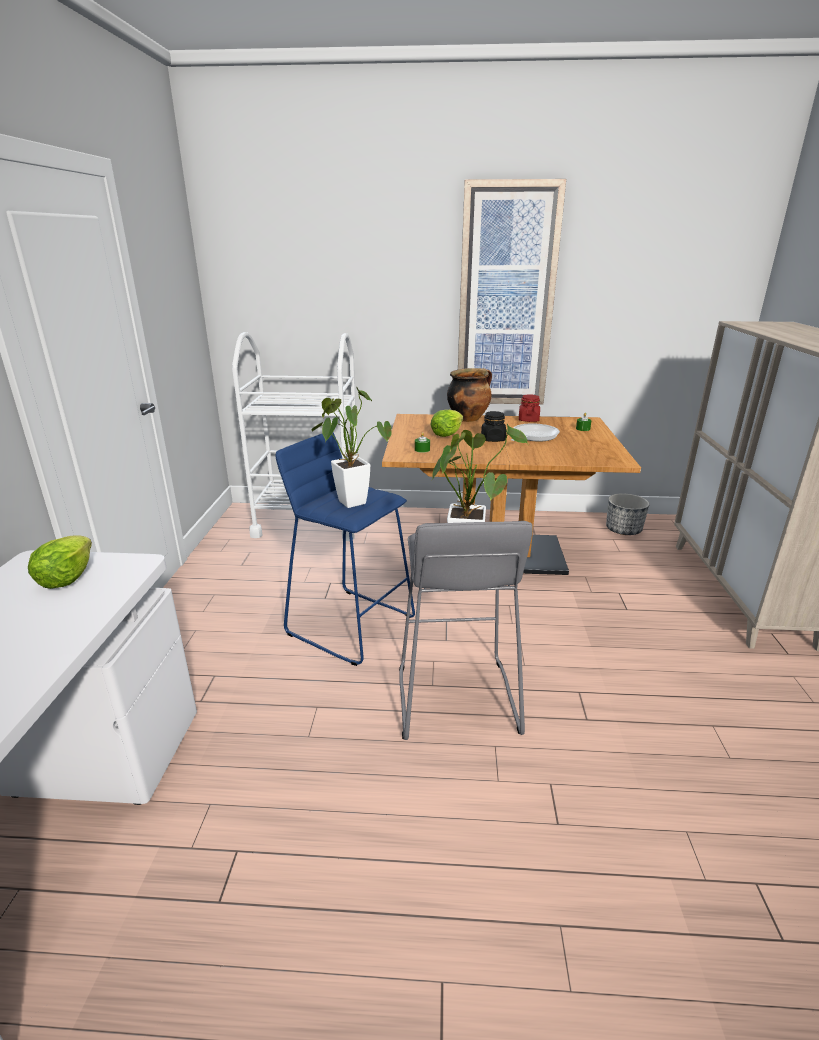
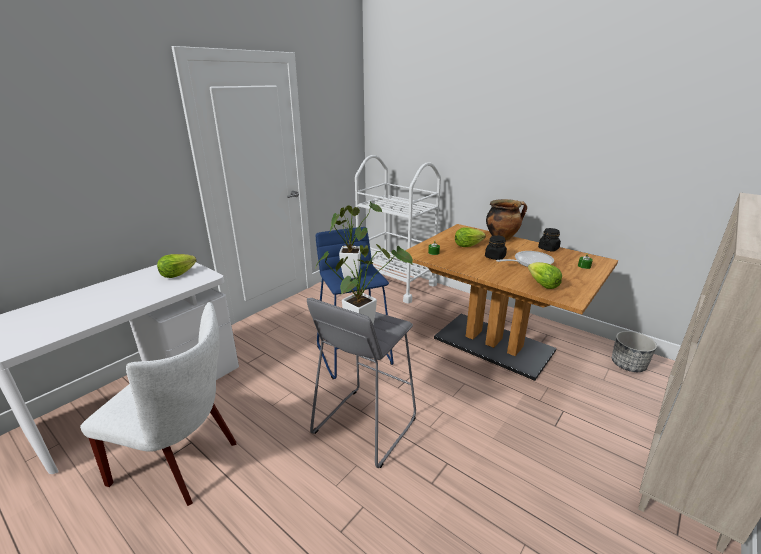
camera: 35 degrees right, 0 degrees up
picture [458,179,566,405] -> none
red jar [519,394,540,422] -> black jar [538,228,561,251]
none -> white chair [80,302,236,506]
none -> lettuce [528,262,562,289]

